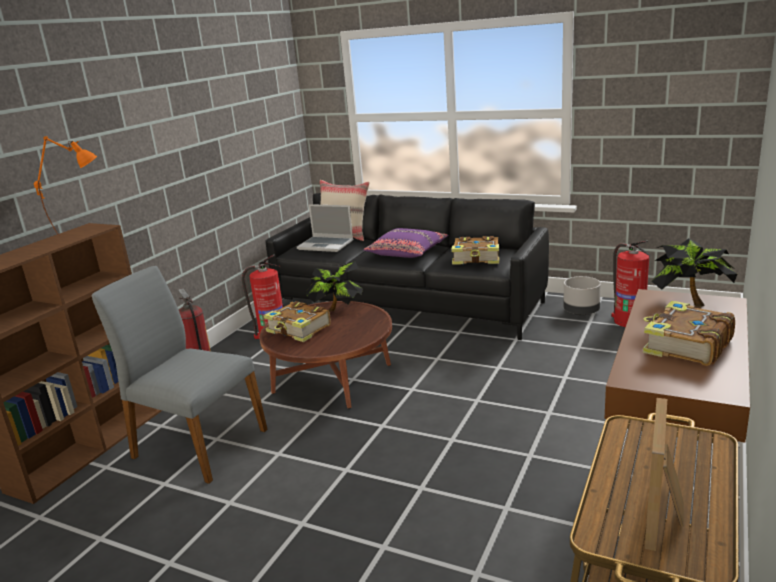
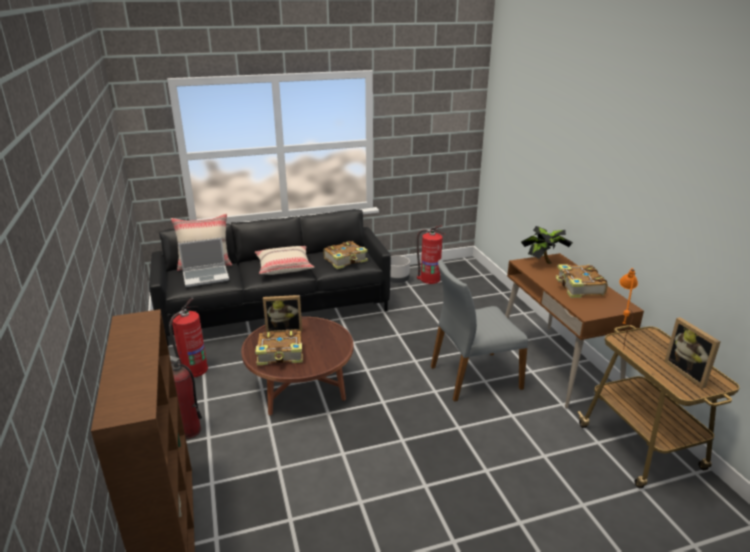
camera: 45 degrees left, 5 degrees up
orange table lamp [34,136,97,236] -> orange table lamp moved to [620,268,638,345]
grey chair [92,266,268,484] -> grey chair moved to [431,259,528,402]
potted plant [307,262,363,311] -> picture frame [263,295,302,333]
purple pillow [363,228,449,258] -> beige pillow [255,246,314,275]

